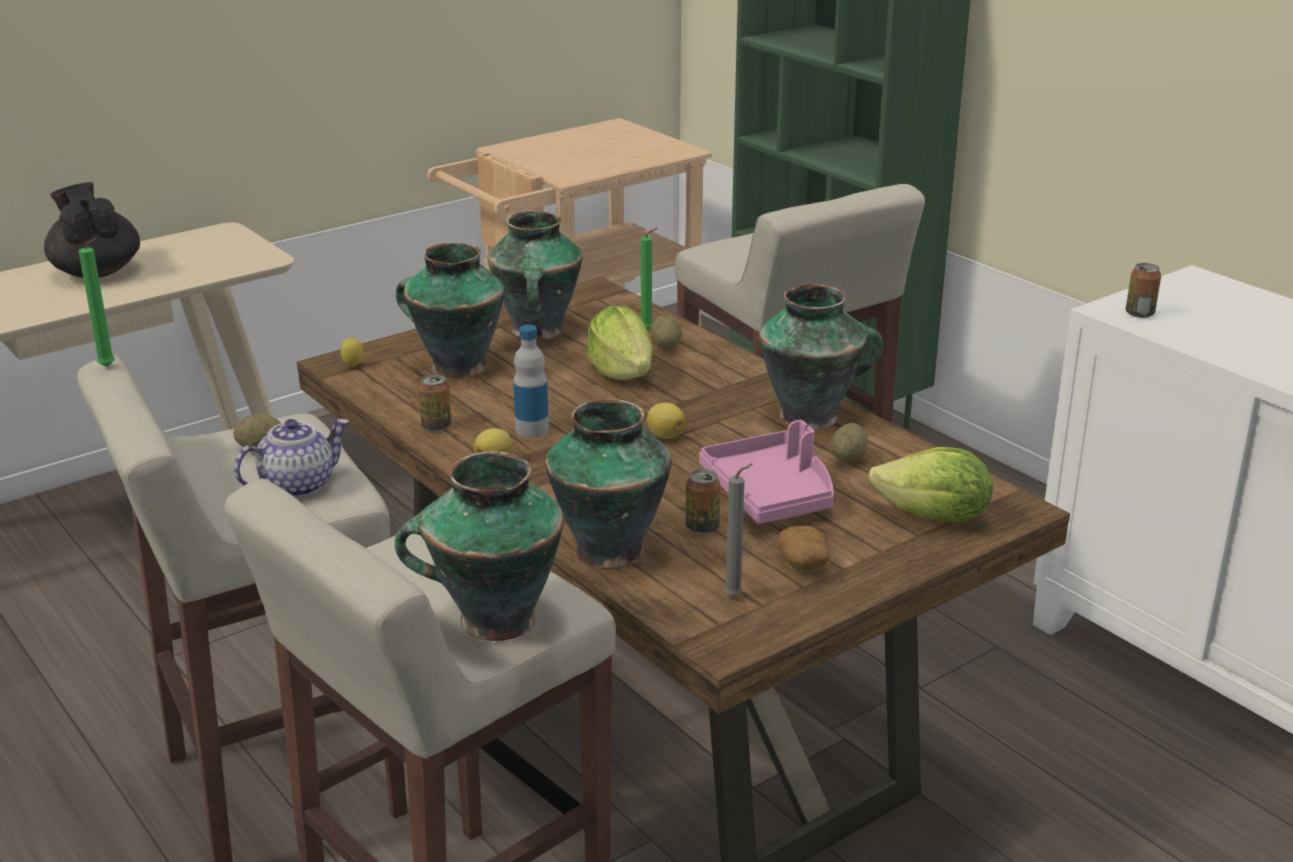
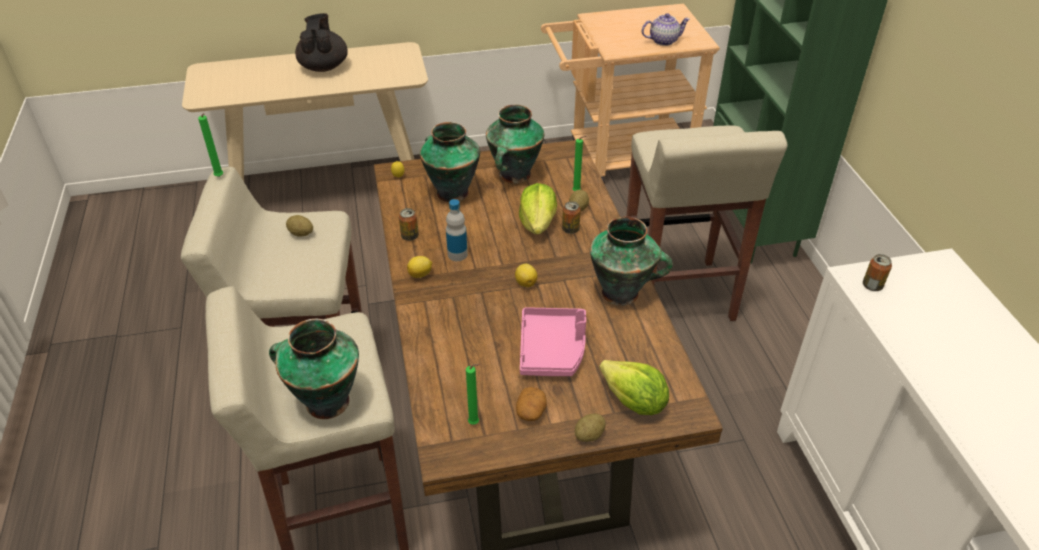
camera: 25 degrees right, 15 degrees up
teapot [234,419,350,498] -> teapot moved to [642,13,690,46]
vase [545,399,672,569] -> none
can [686,469,720,534] -> can moved to [562,201,580,234]
grey candle [724,463,753,597] -> green candle [466,364,480,425]
potato [830,423,868,463] -> potato moved to [575,413,606,442]

